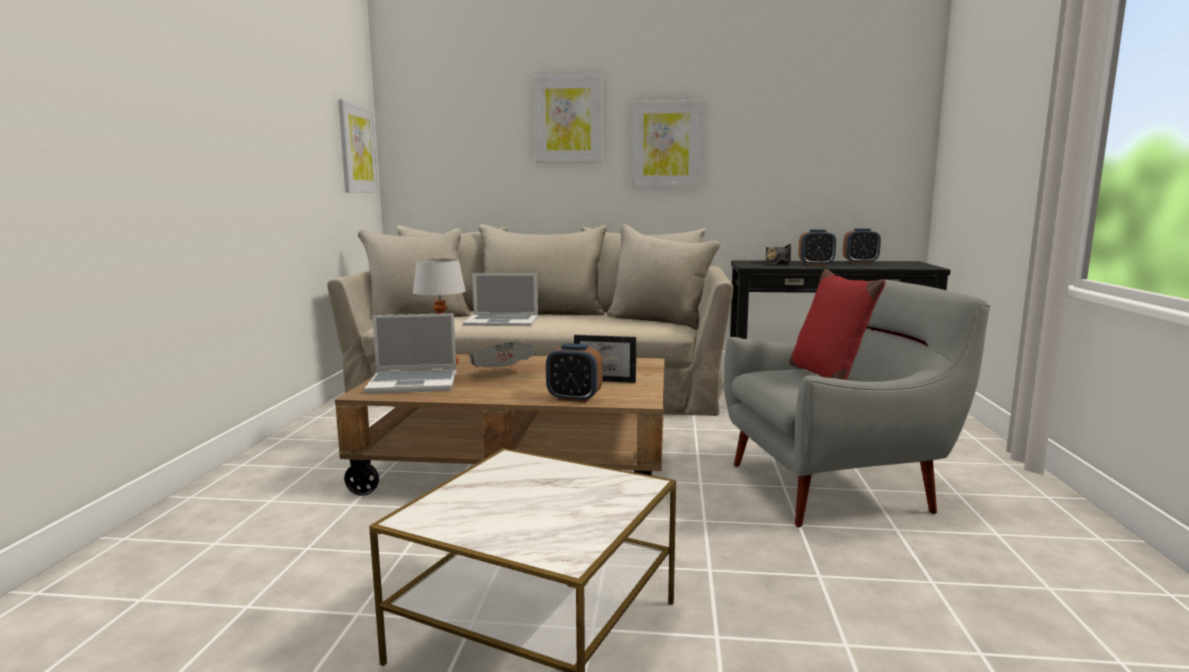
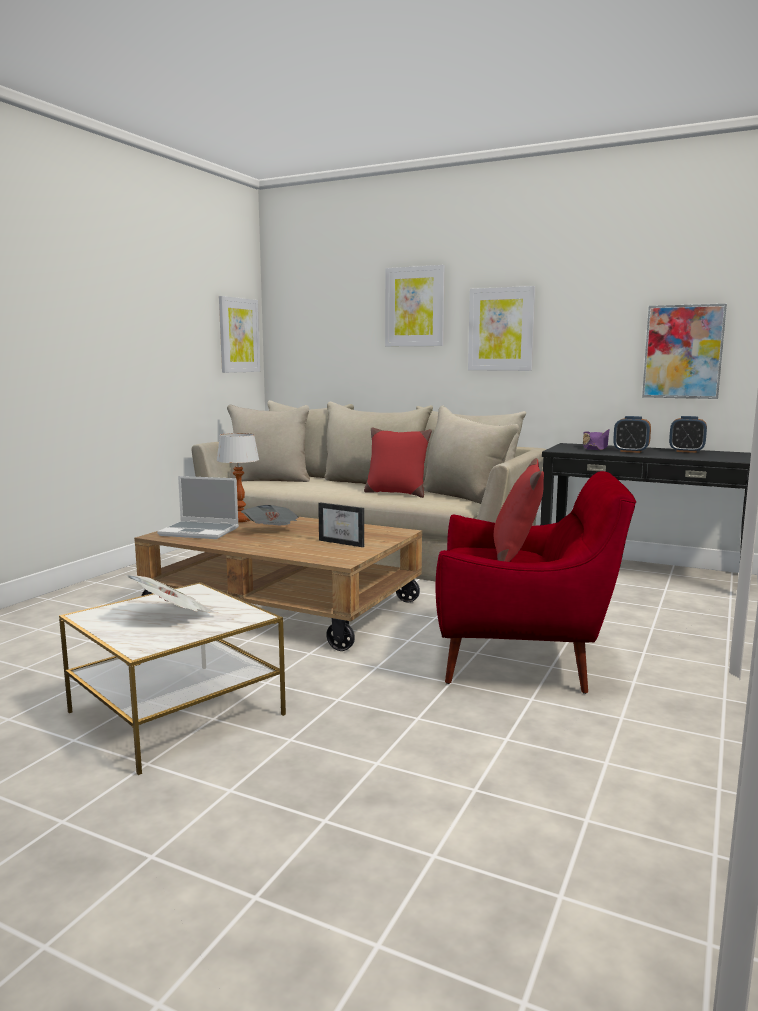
camera: 20 degrees right, 0 degrees up
laptop [463,273,538,326] -> none
alarm clock [546,344,603,402] -> none
grey armchair [724,280,991,527] -> red armchair [436,471,636,694]
black hat [765,244,791,265] -> purple hat [583,429,609,450]
none -> newspaper [123,575,217,613]
none -> red pillow [364,427,432,498]
none -> picture [642,304,727,399]

